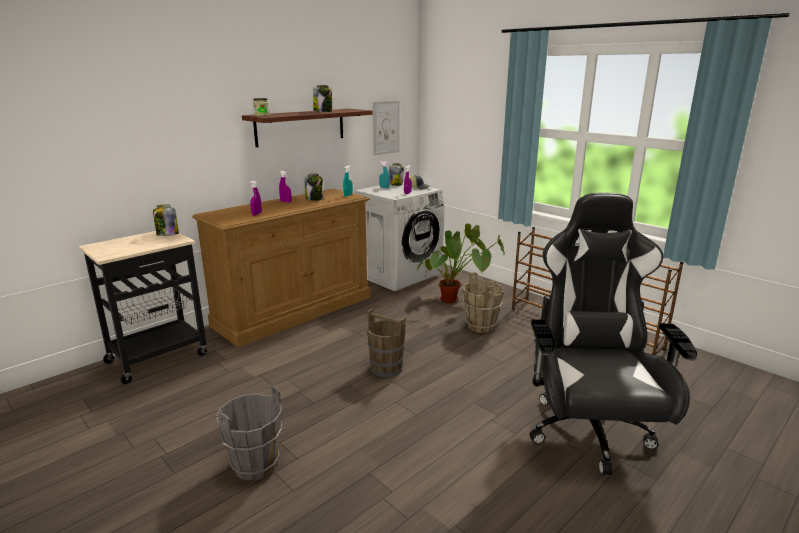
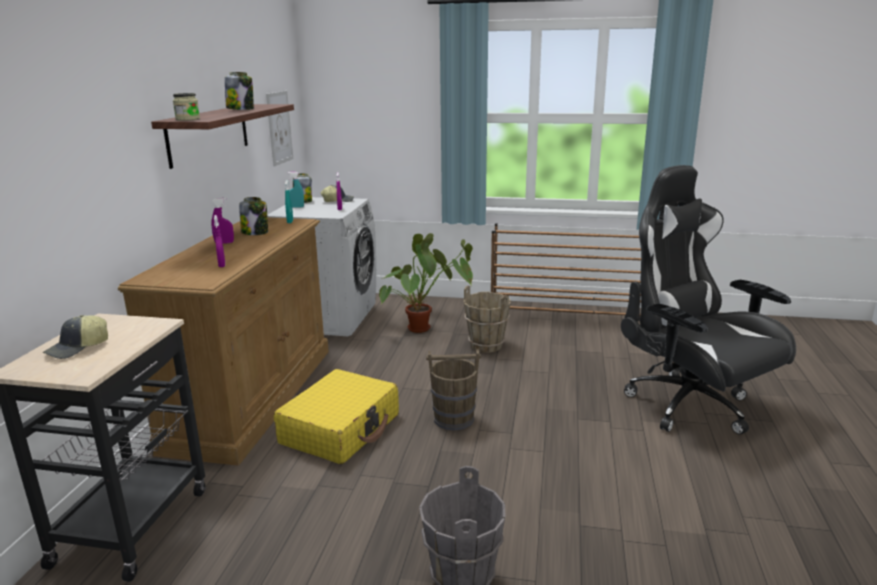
camera: 35 degrees left, 0 degrees up
jar [153,204,179,236] -> none
none -> cap [43,315,108,359]
none -> yellow suitcase [274,369,399,464]

